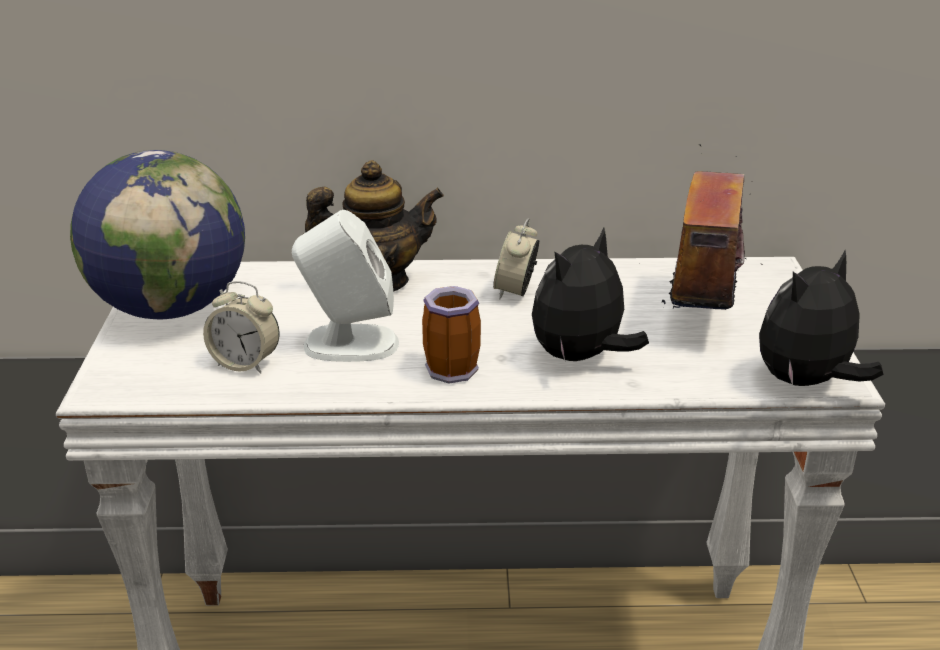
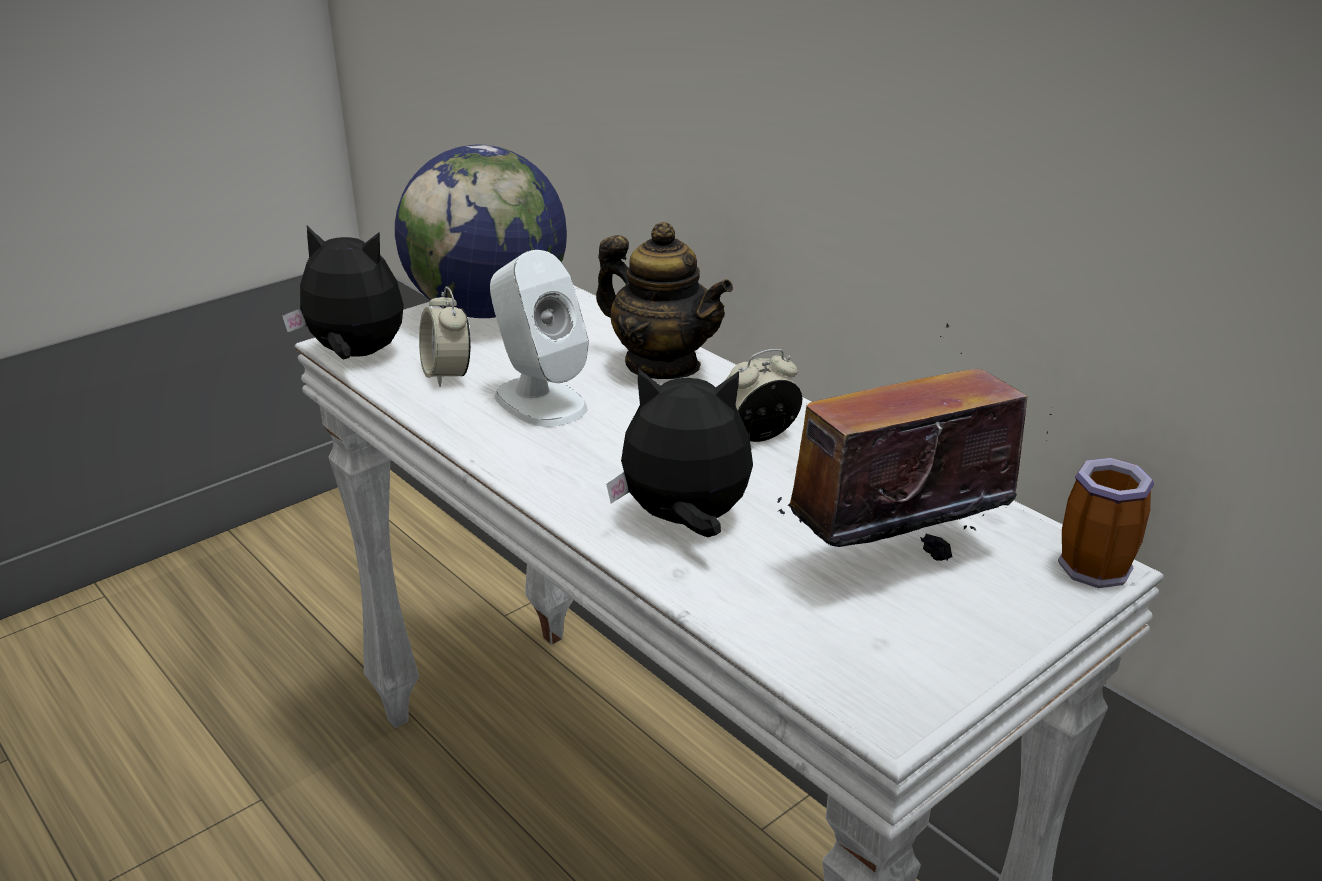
camera: 50 degrees right, 0 degrees up
mug [422,286,481,384] -> mug moved to [1058,458,1154,588]
plush toy [759,250,883,386] -> plush toy moved to [282,226,404,360]

